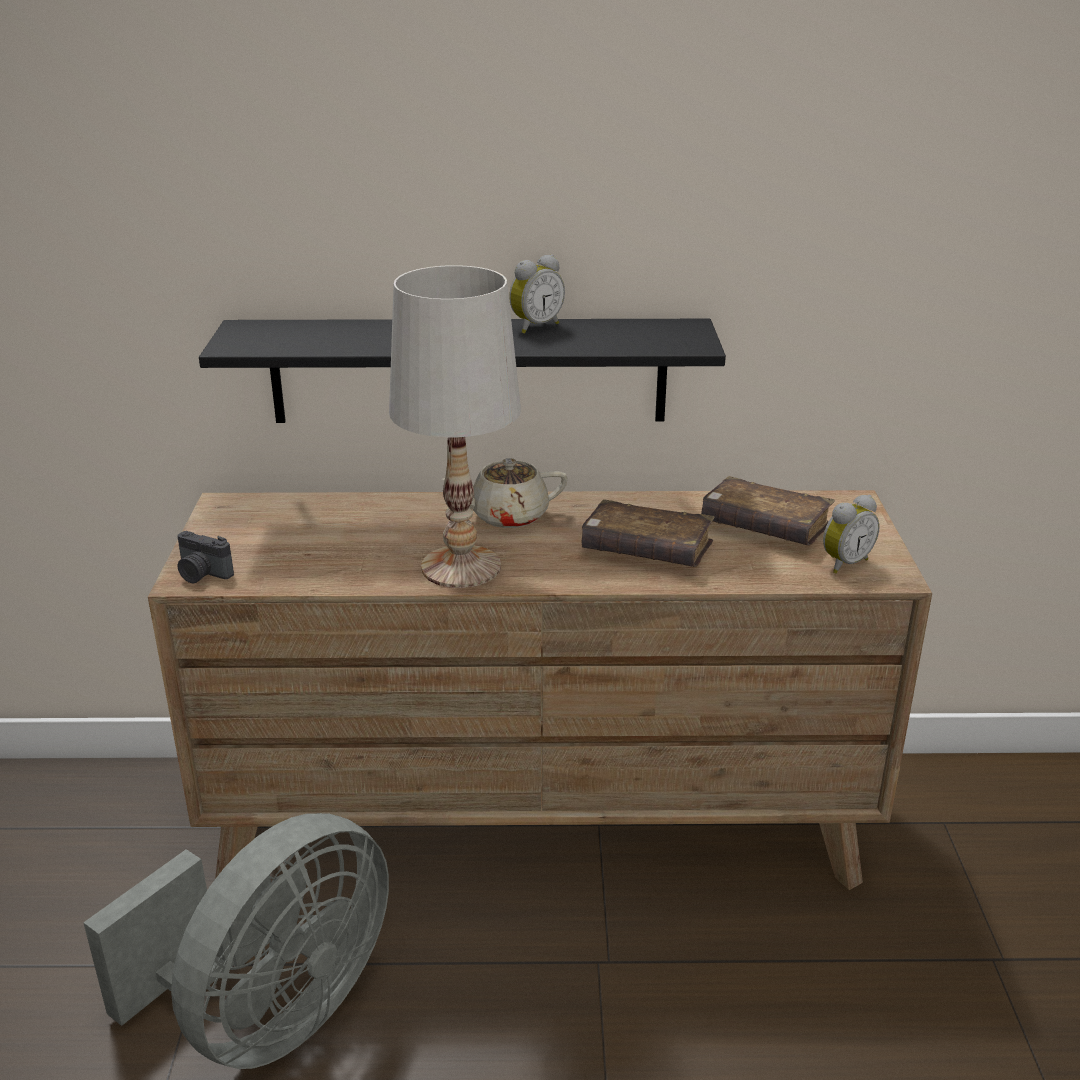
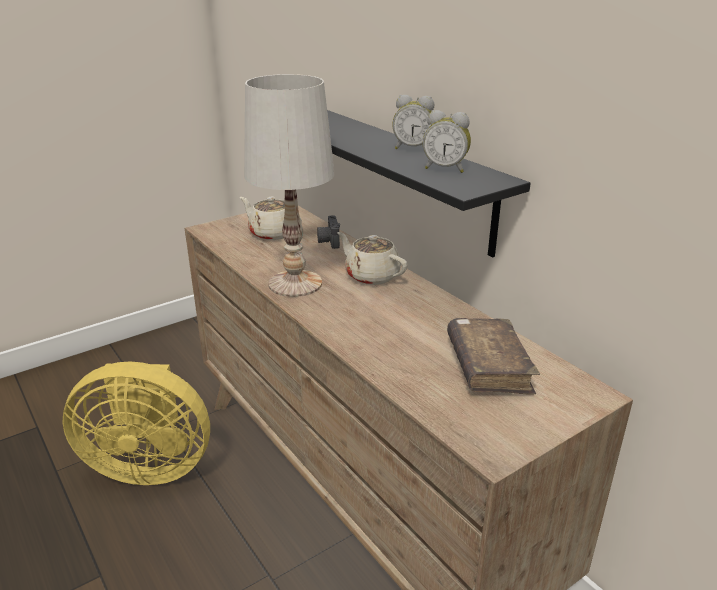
camera: 55 degrees right, 0 degrees up
grey fan [83,813,389,1069] -> yellow fan [63,362,210,485]
camera [177,531,234,584] -> camera moved to [317,215,340,249]
brown book [582,499,714,567] -> none
alarm clock [823,495,880,573] -> alarm clock moved to [423,110,471,173]
none -> beige teapot [240,197,302,240]

